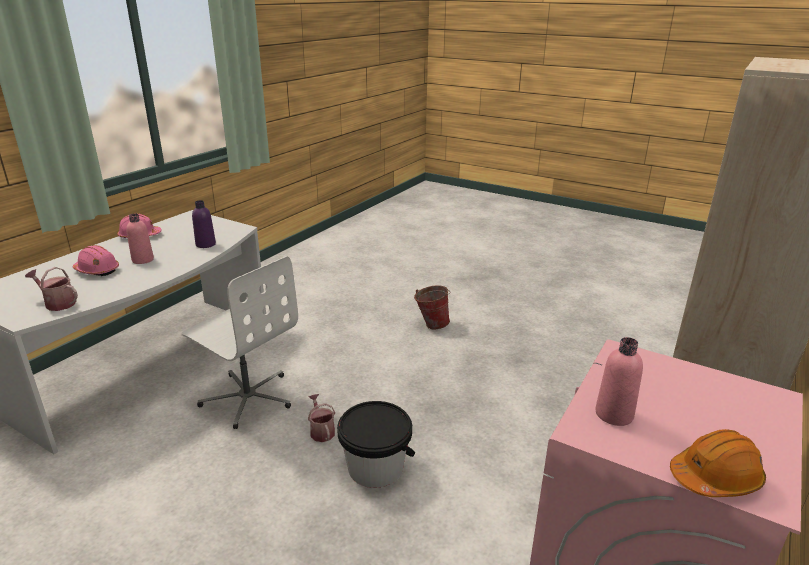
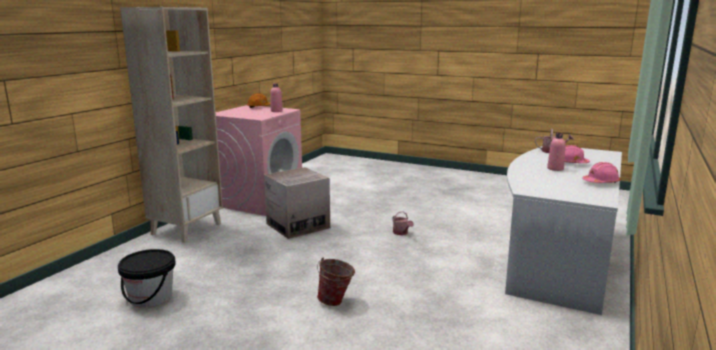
camera: 175 degrees right, 10 degrees down
white office chair [181,256,298,429] -> none
purple bottle [192,200,216,248] -> none
black bucket [337,401,415,488] -> black bucket moved to [118,249,176,308]
none -> cardboard box [264,167,330,239]

